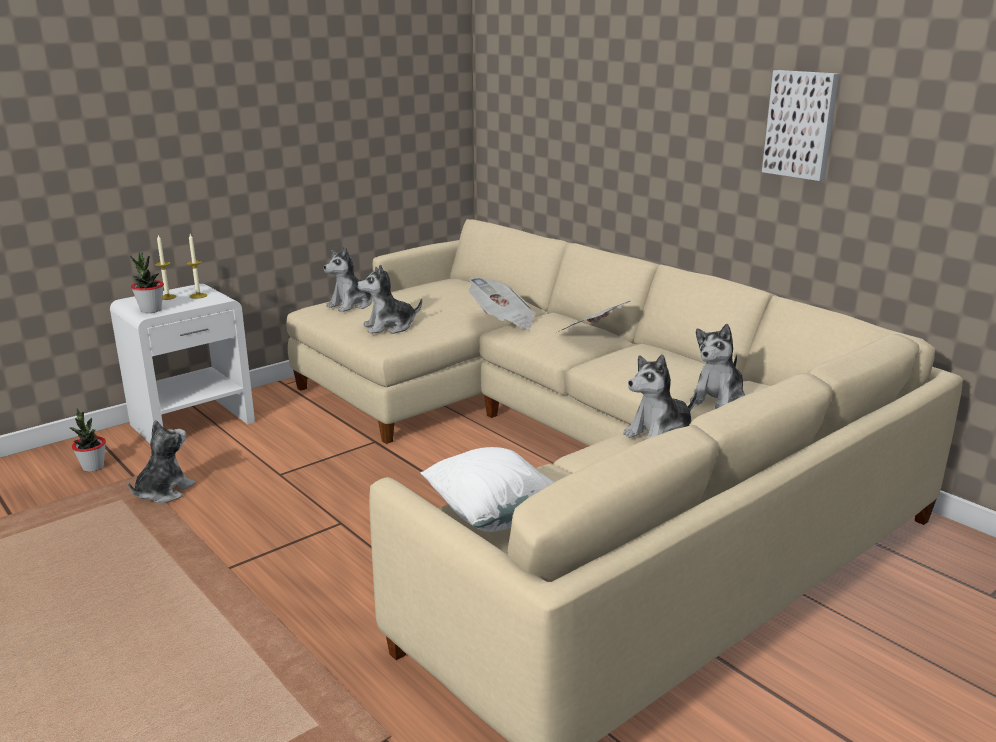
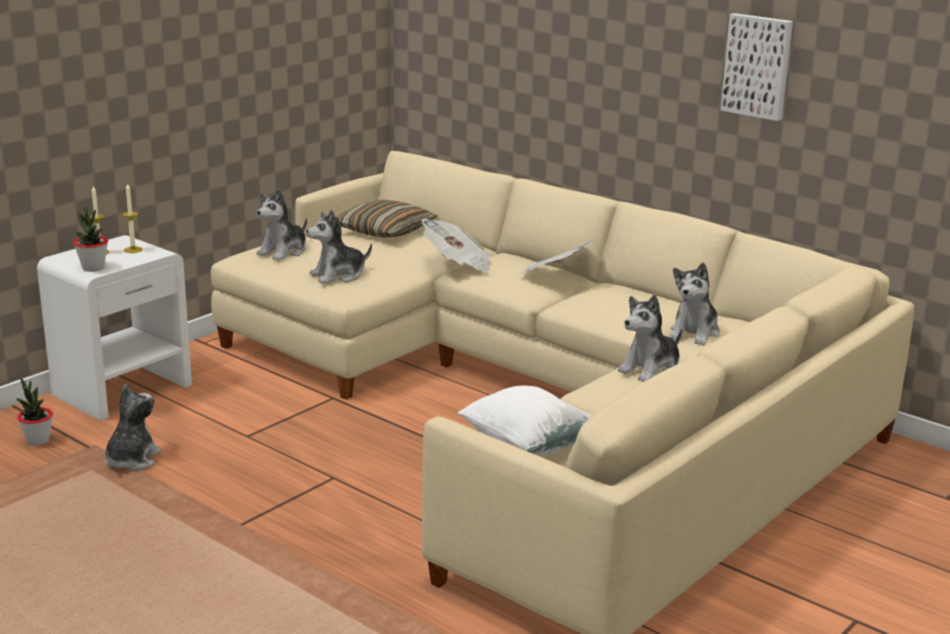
camera: 10 degrees left, 0 degrees up
none -> pillow [337,200,438,238]

